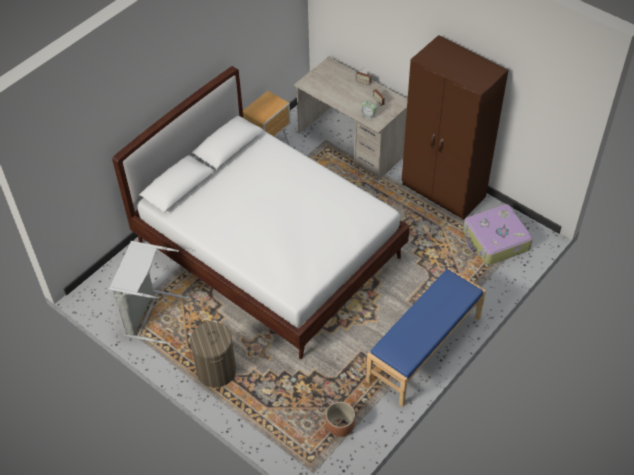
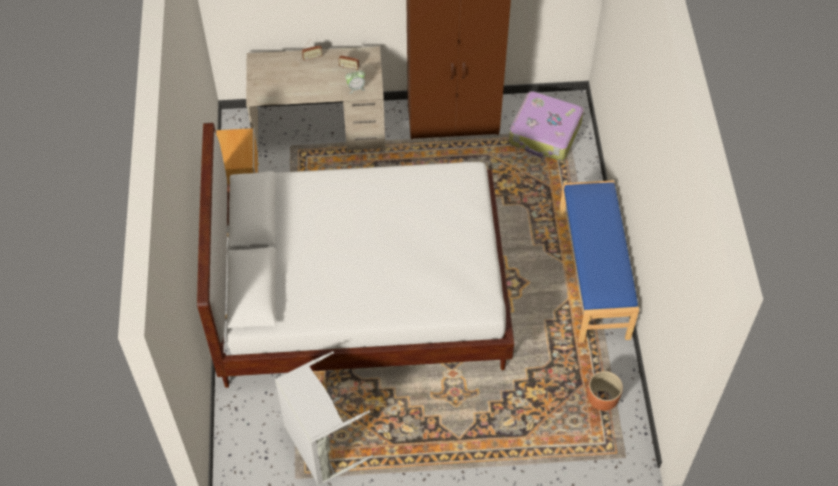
camera: 45 degrees left, 5 degrees up
laundry basket [190,320,236,388] -> none

